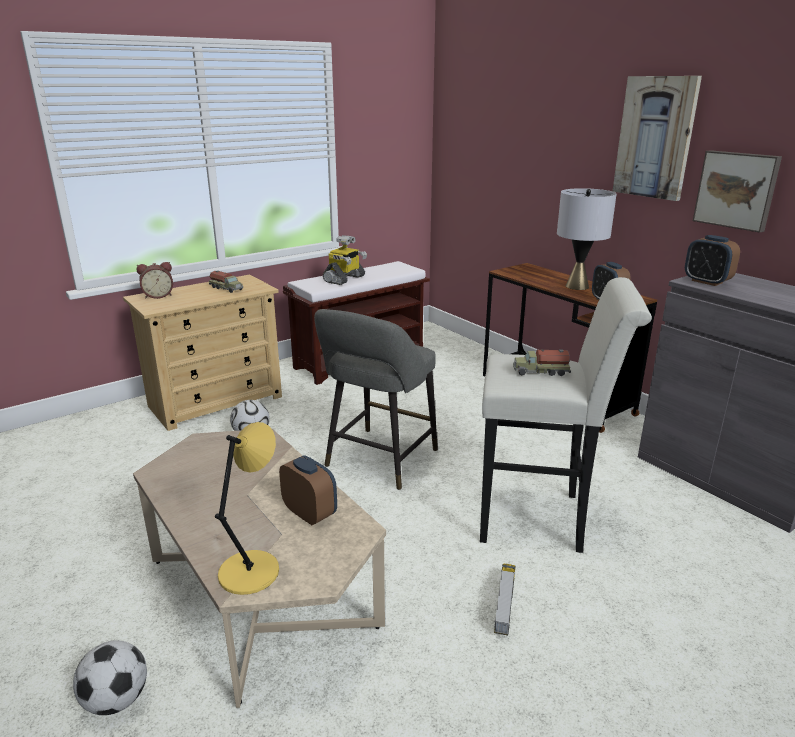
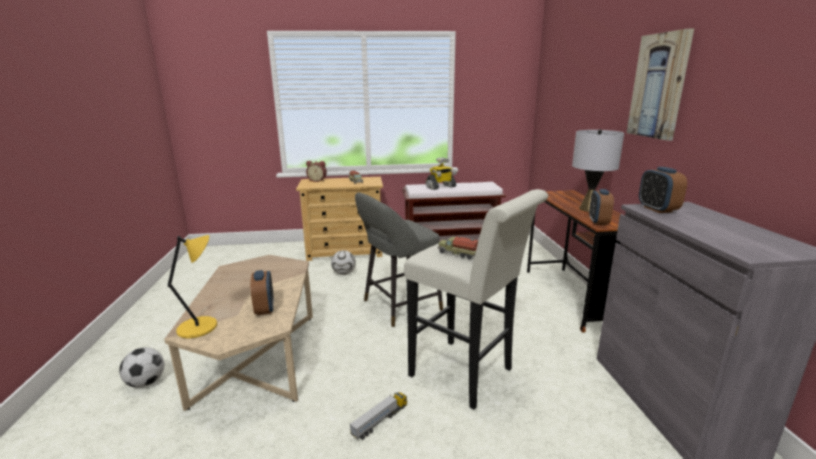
camera: 30 degrees right, 5 degrees down
picture [693,150,782,233] -> none

